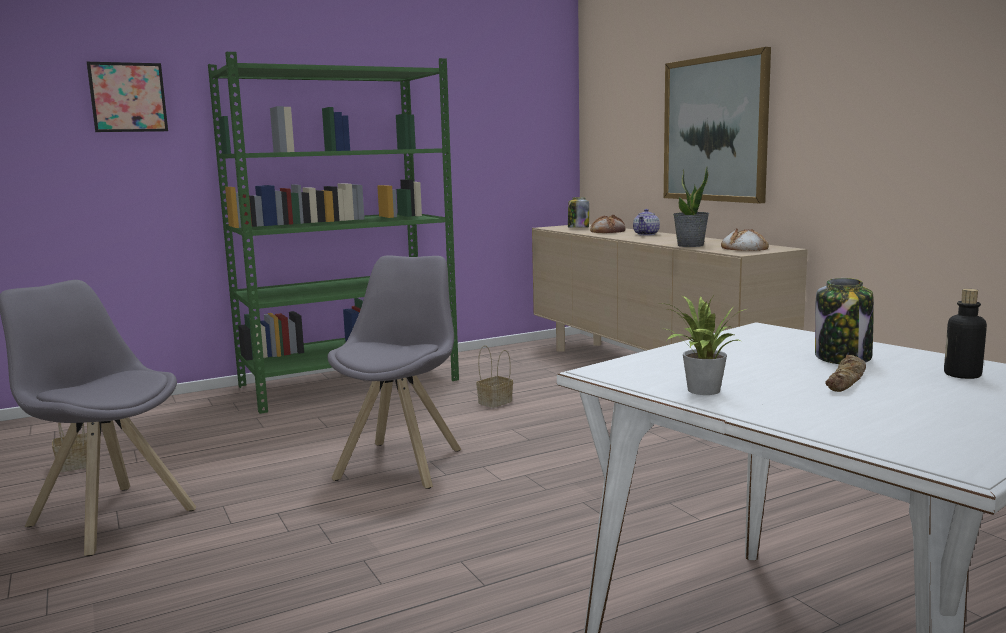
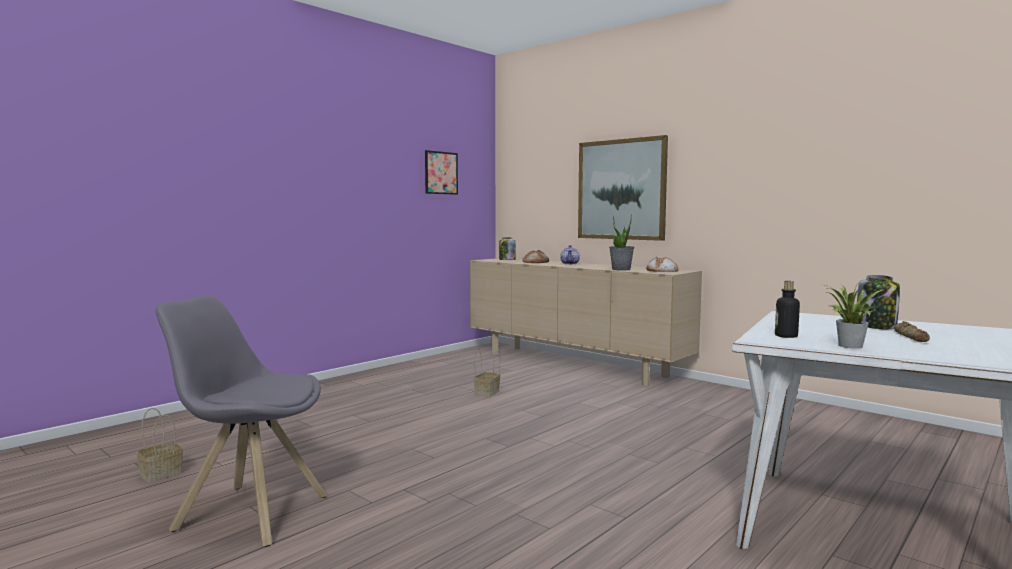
camera: 20 degrees left, 5 degrees down
picture [87,62,168,132] -> picture moved to [425,150,458,195]
green bookcase [208,52,459,414] -> none
grey chair [327,256,462,489] -> none
bottle [944,289,987,379] -> bottle moved to [775,281,800,338]

